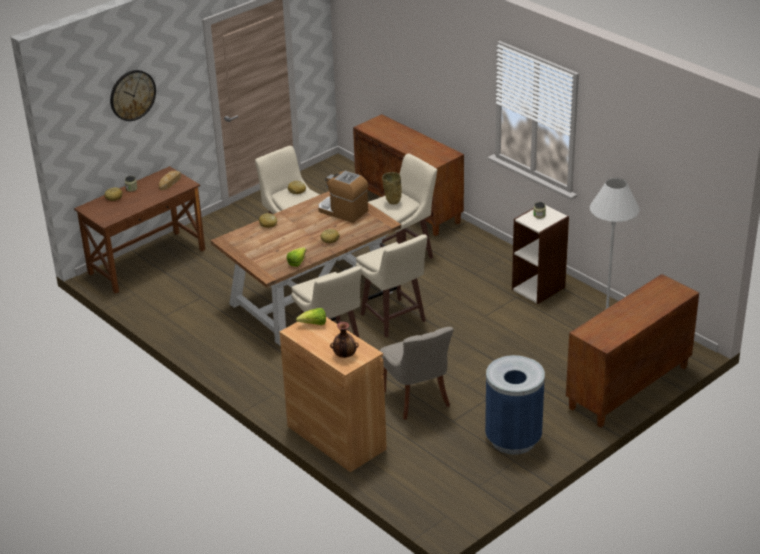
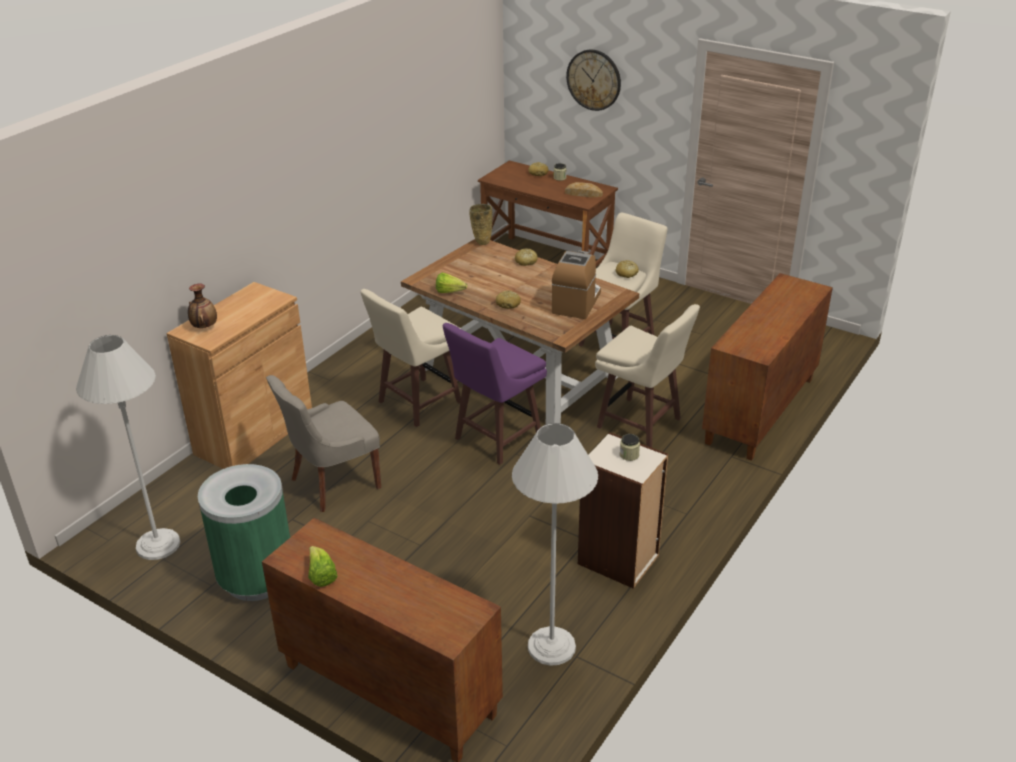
camera: 75 degrees right, 0 degrees up
lettuce [296,308,326,325] -> lettuce moved to [308,546,337,587]
beige stool [356,235,427,337] -> purple stool [443,323,547,465]
beige vase [382,172,402,205] -> beige vase moved to [469,204,492,245]
blue trash can [485,355,545,455] -> green trash can [198,464,290,601]
none -> white floor lamp [76,335,180,560]

